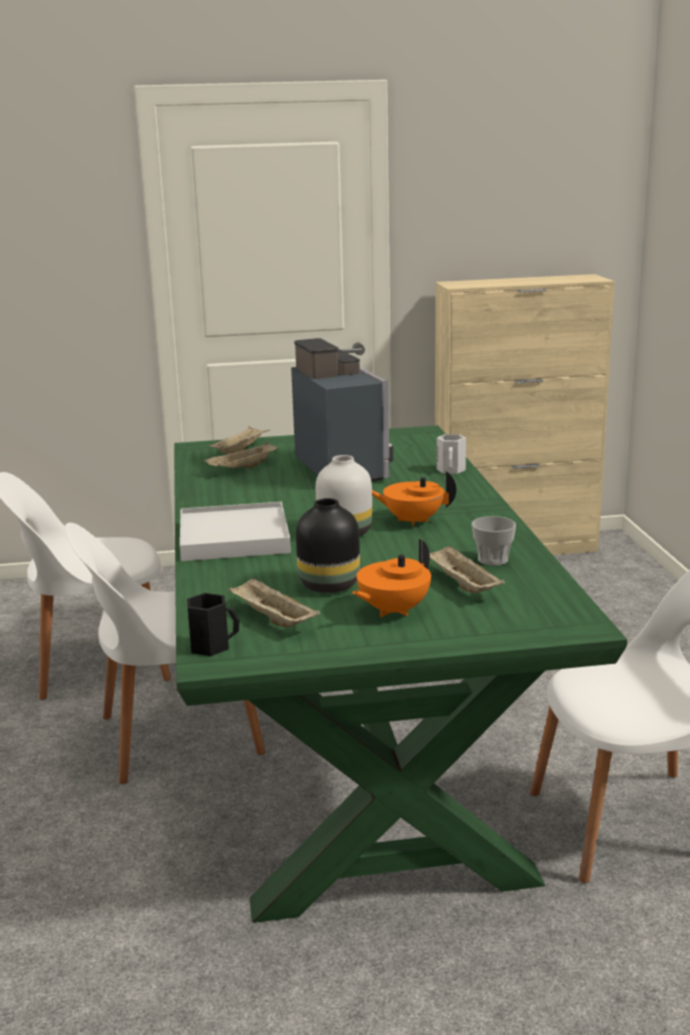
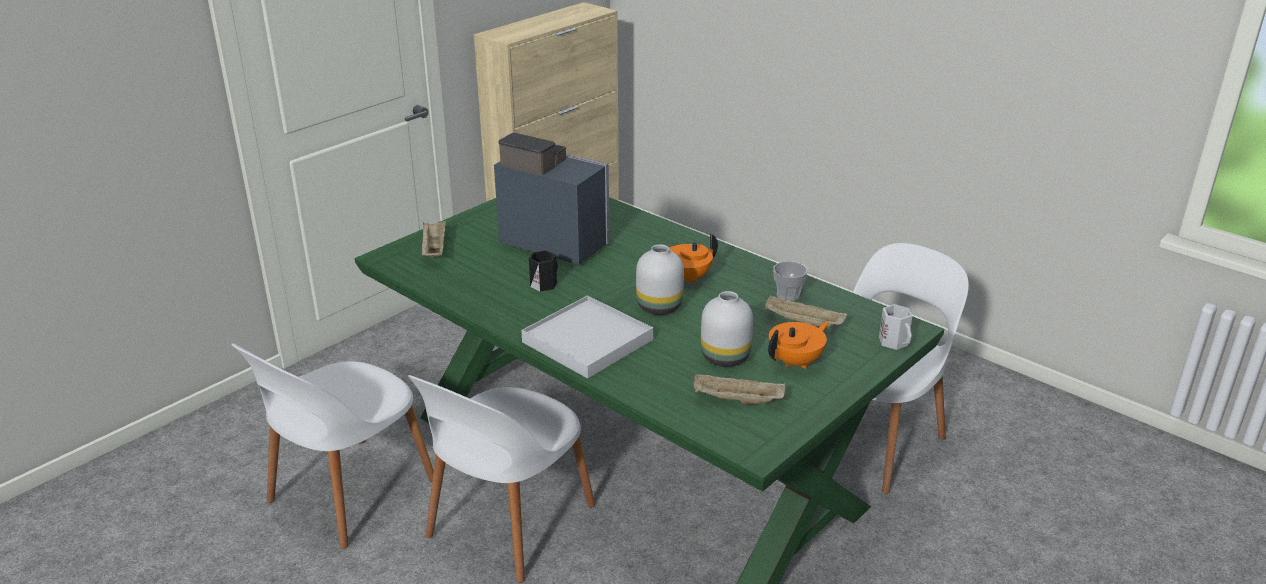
camera: 40 degrees left, 10 degrees up
black mug [187,593,239,656] -> black mug moved to [529,250,558,292]
beige tray [204,442,278,468] -> none
black vase [296,498,360,593] -> white vase [701,291,753,367]
orange teapot [352,539,431,617] -> orange teapot turned 135 degrees counterclockwise [768,322,829,369]
white mug [437,434,466,474] -> white mug moved to [879,304,912,350]

